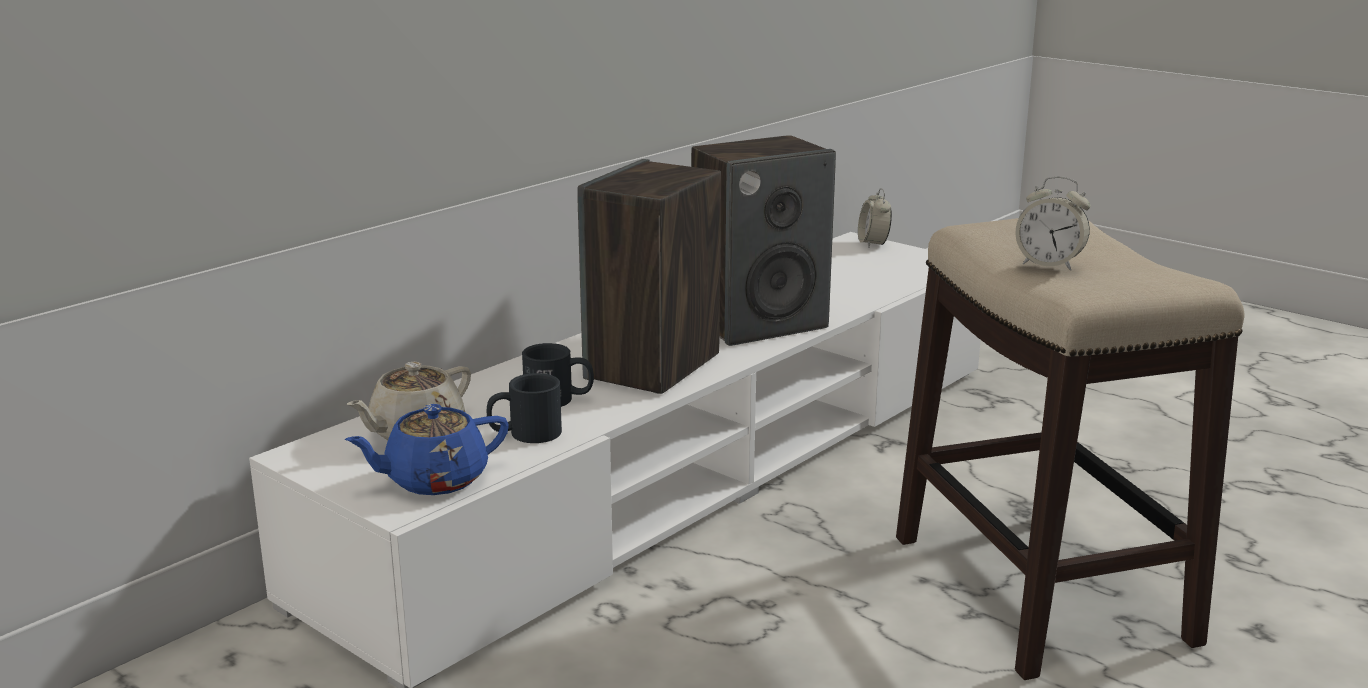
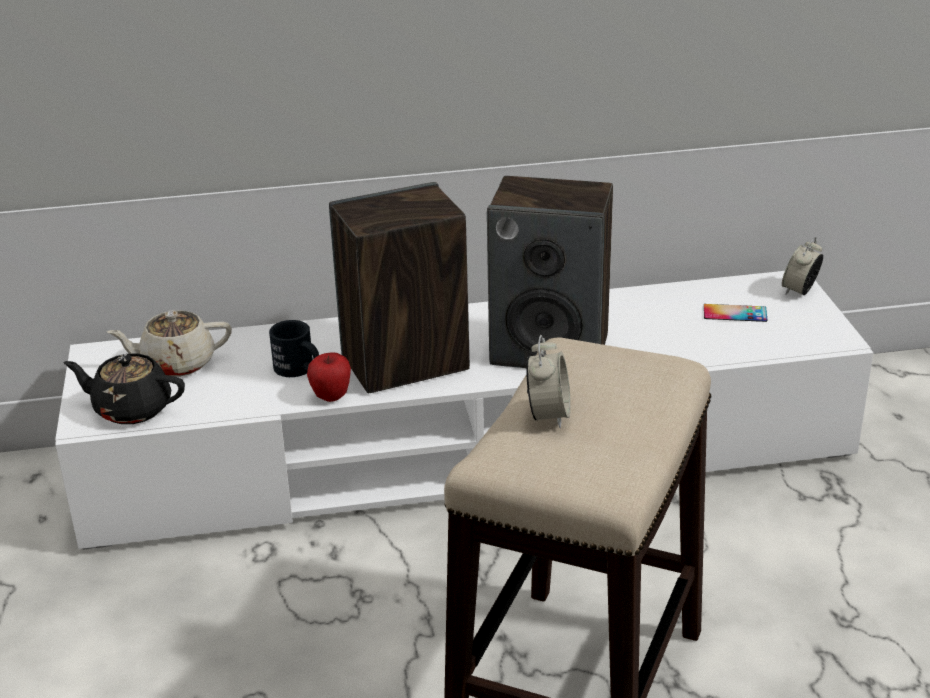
camera: 40 degrees right, 10 degrees up
blue teapot [345,404,509,495] -> black teapot [63,354,185,424]
black mug [487,373,562,443] -> none
alarm clock [1016,176,1091,271] -> alarm clock turned 150 degrees counterclockwise [526,335,571,428]
none -> apple [307,352,351,402]
none -> phone [704,304,767,322]

